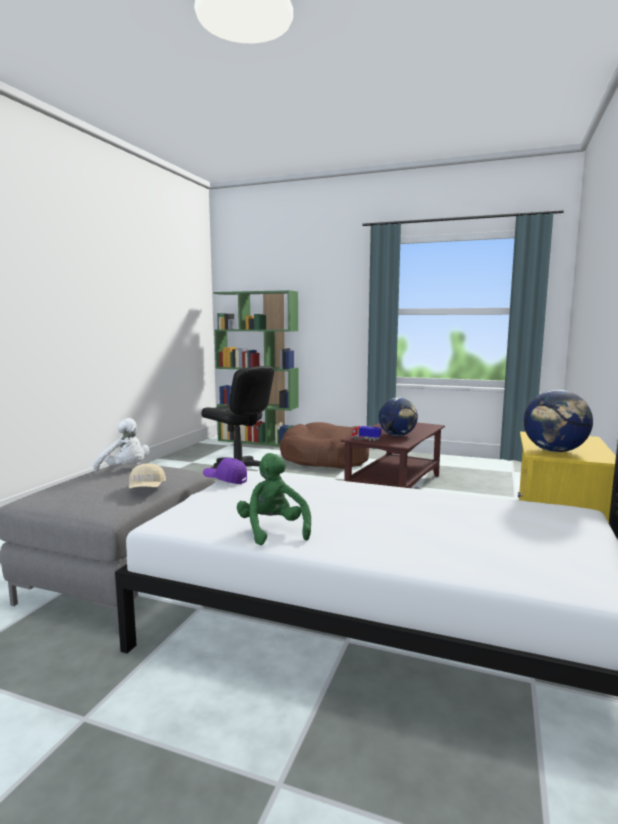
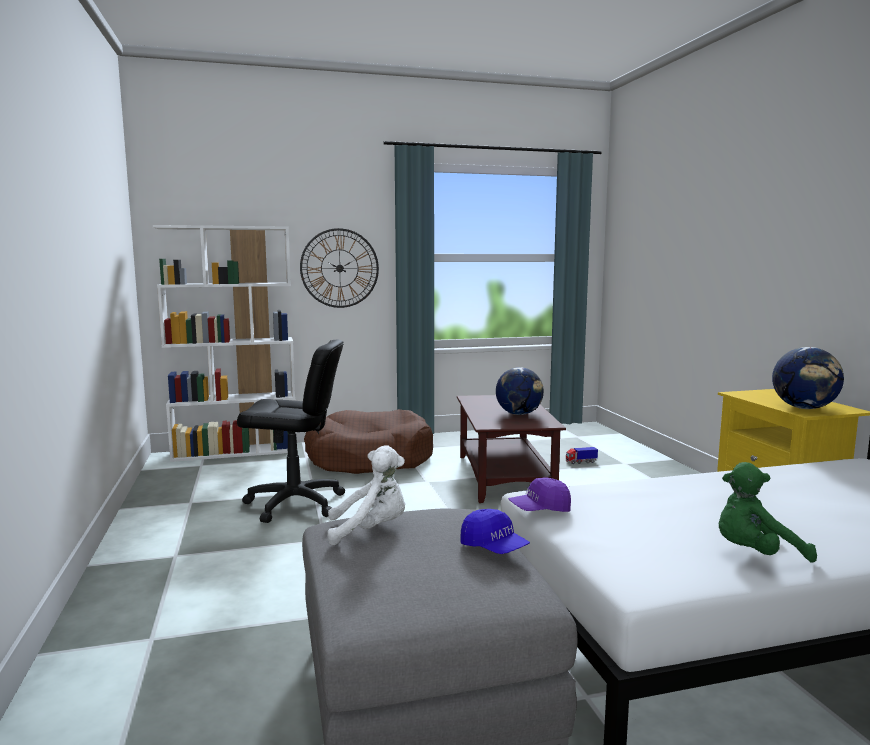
camera: 35 degrees left, 0 degrees up
beige cap [129,463,166,488] -> blue cap [460,509,530,554]
green bookcase [213,290,299,447] -> white bookcase [153,225,295,462]
green plush toy [237,453,311,545] -> green plush toy turned 45 degrees counterclockwise [719,462,817,563]
toy truck [351,426,382,442] -> toy truck moved to [566,447,598,464]
none -> wall clock [300,228,379,308]

